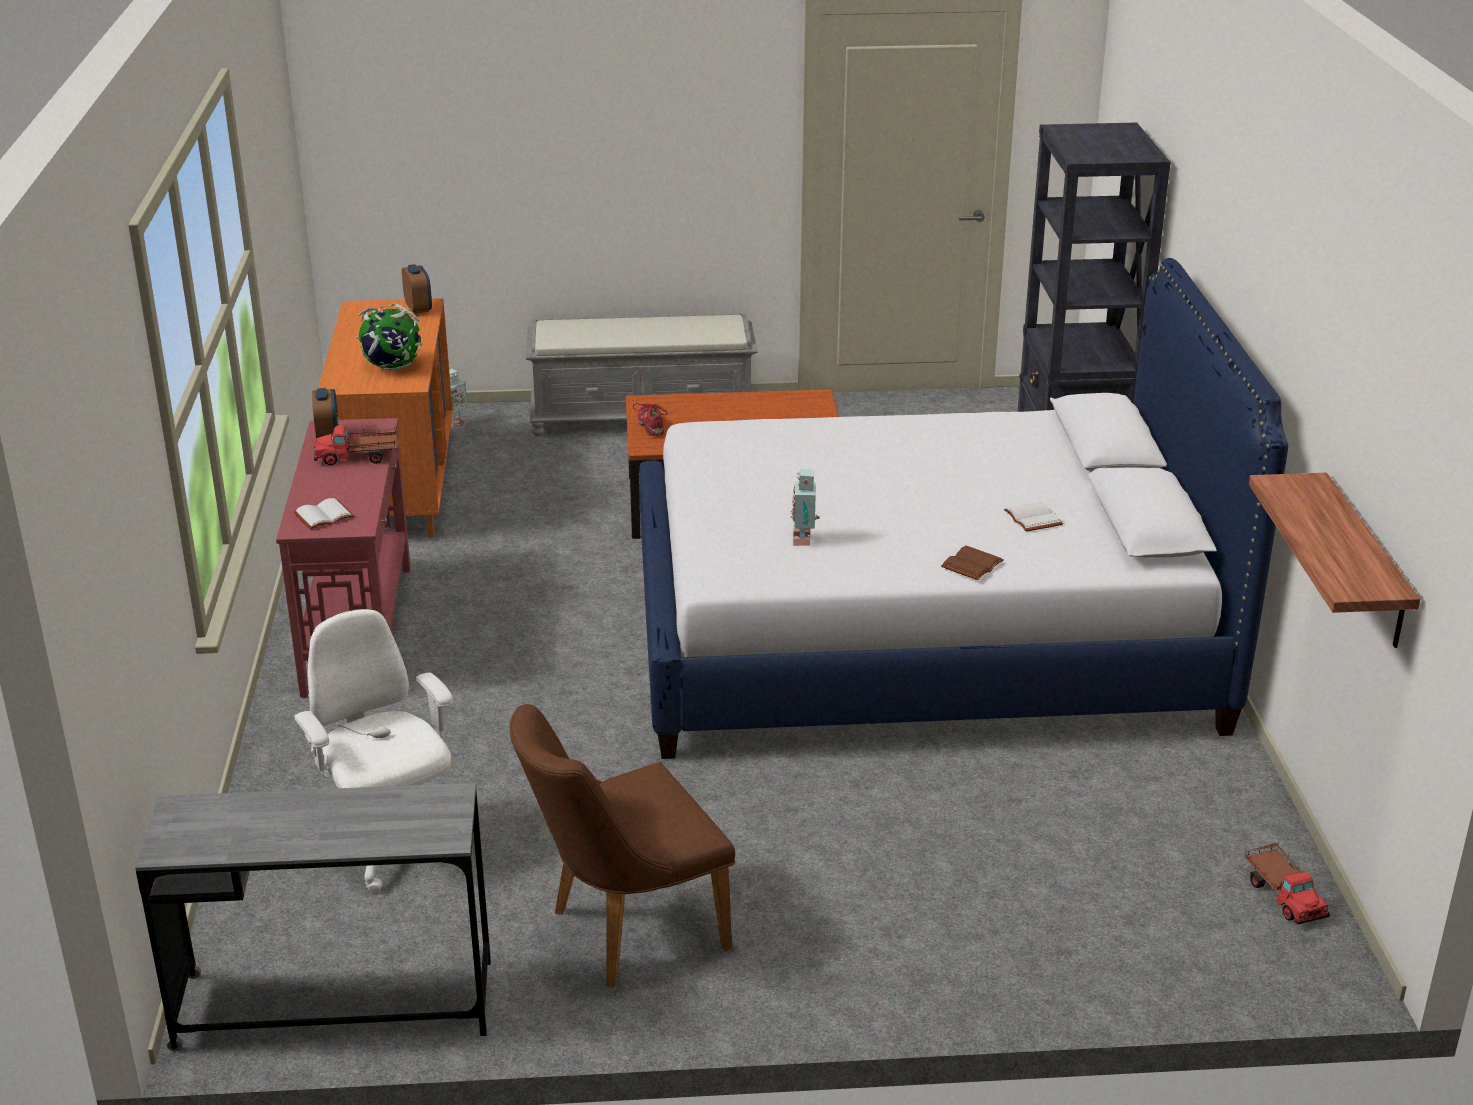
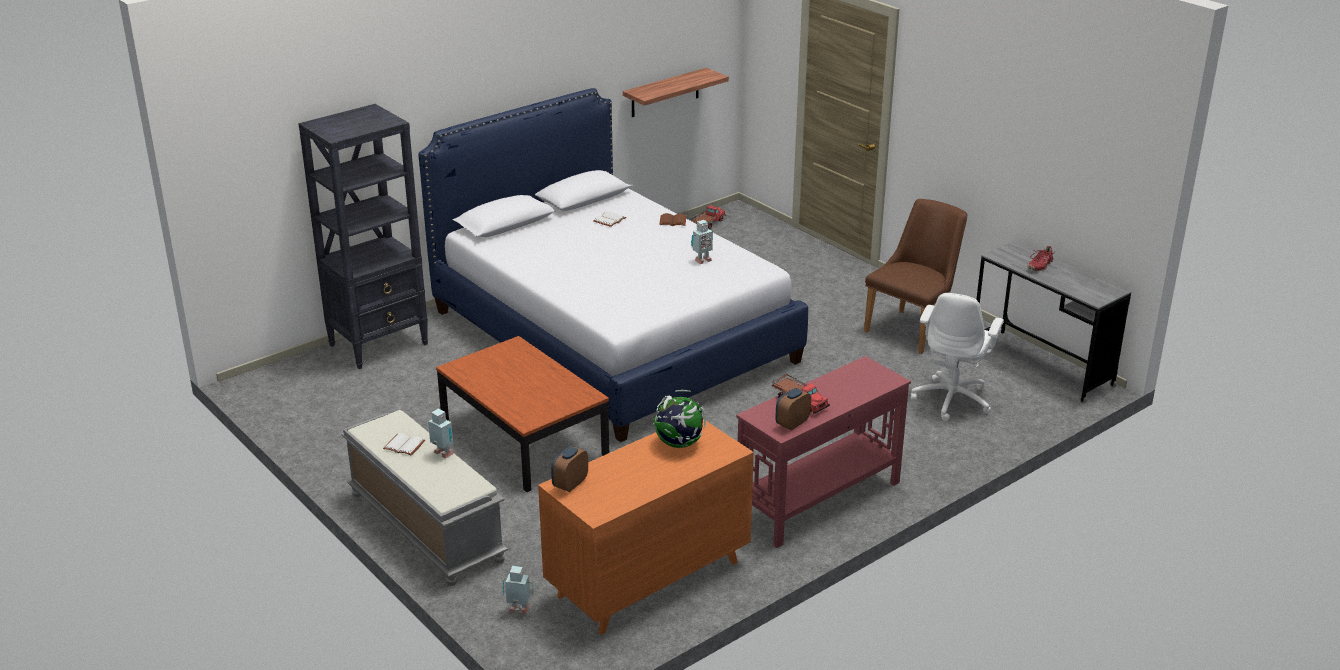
camera: 125 degrees left, 0 degrees up
white book [293,498,354,530] -> white book moved to [383,433,425,455]
brown chair [510,704,735,987] -> brown chair turned 75 degrees counterclockwise [864,199,967,354]
red shoe [633,403,674,436] -> red shoe moved to [1027,246,1056,271]
none -> toy robot [428,408,454,459]

